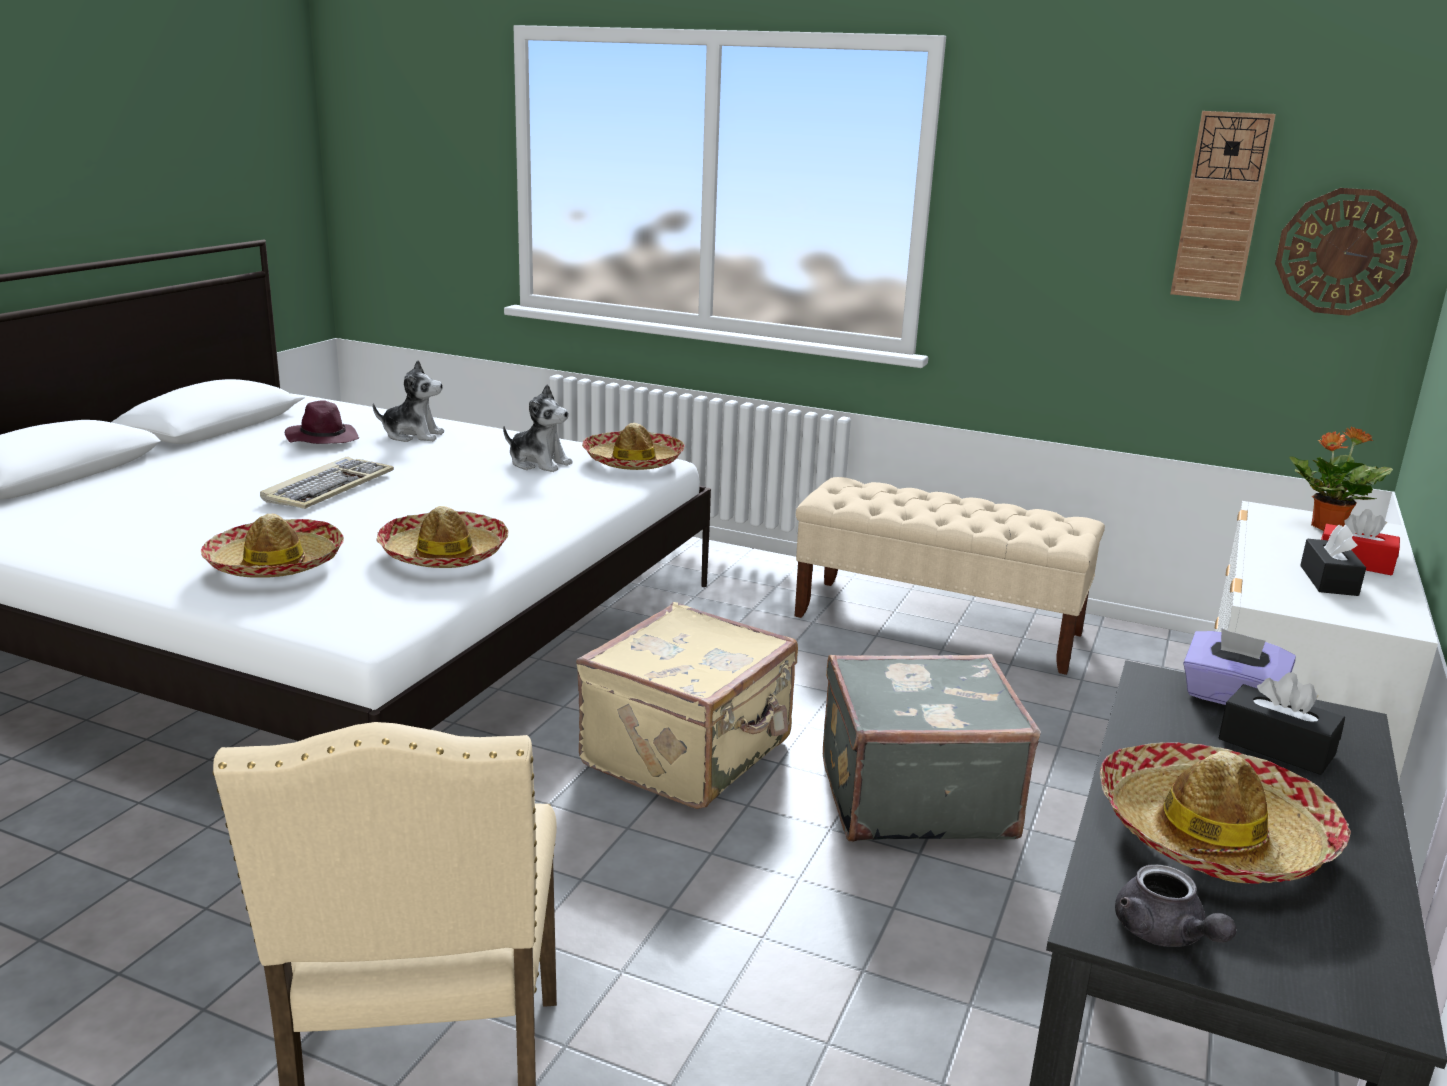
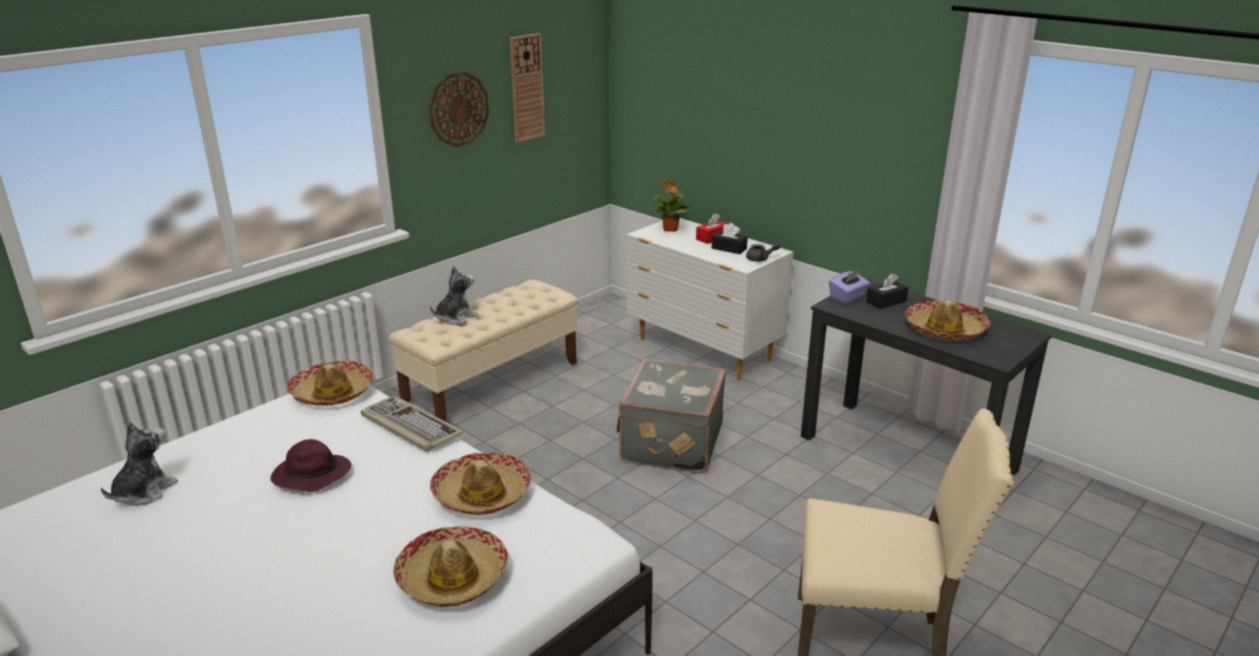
camera: 70 degrees left, 5 degrees up
keyboard [260,457,394,509] -> keyboard moved to [361,396,463,452]
purple hat [285,400,359,444] -> purple hat moved to [271,439,351,492]
plush toy [503,384,572,472] -> plush toy moved to [430,266,478,325]
beige suitcase [576,602,798,809] -> none
grey teapot [1115,864,1236,947] -> grey teapot moved to [746,242,781,262]
wall clock [1275,188,1418,316] -> wall clock moved to [429,72,489,147]

